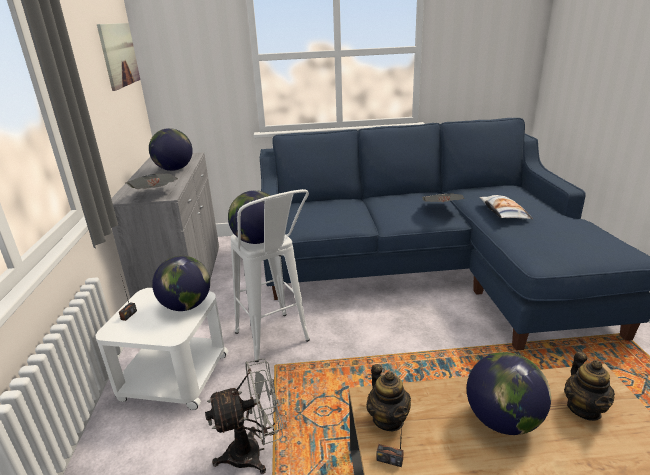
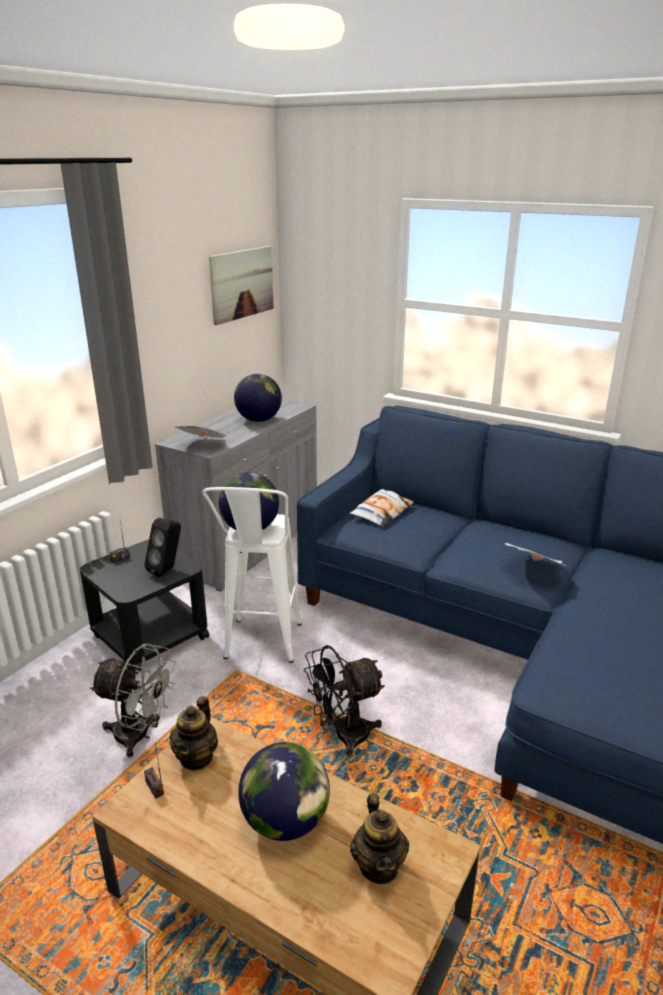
camera: 35 degrees right, 0 degrees up
white side table [96,288,229,410] -> black side table [80,539,210,674]
globe [152,256,210,311] -> black speaker [145,518,181,577]
pillow [479,195,533,219] -> pillow moved to [350,489,414,527]
teapot [564,352,615,421] -> teapot turned 45 degrees counterclockwise [350,793,409,884]
none -> black fan [304,645,385,757]

